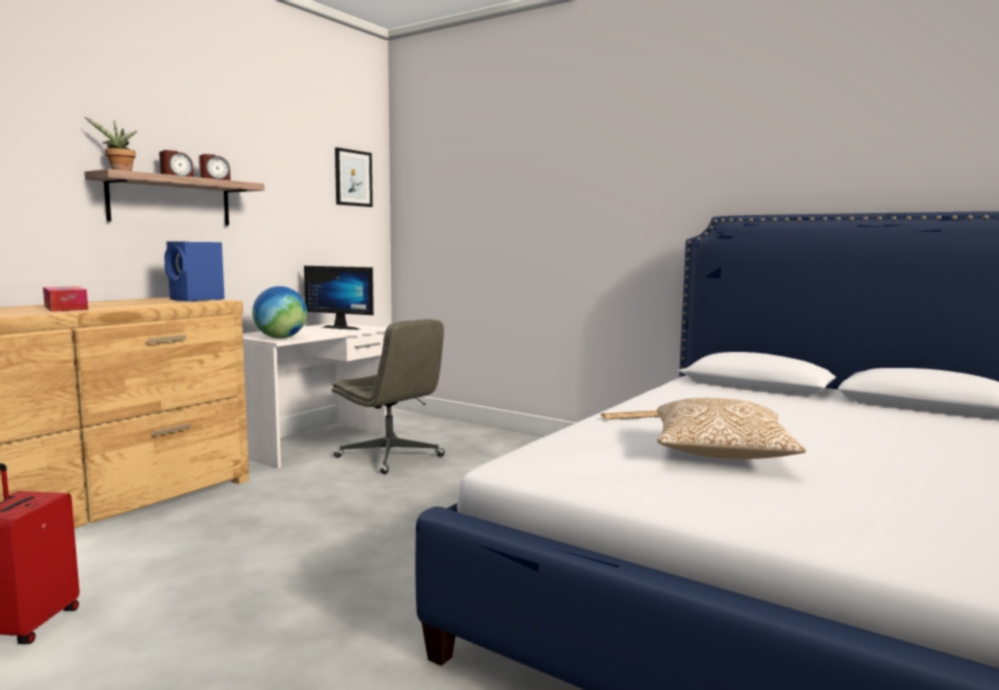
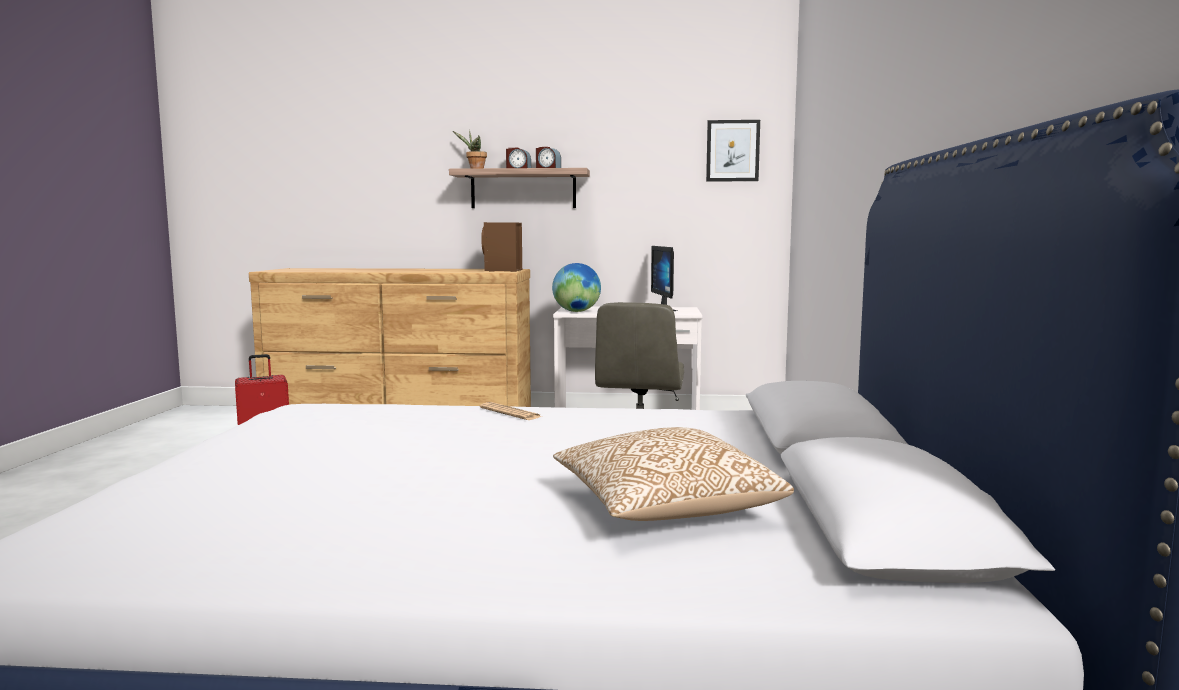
camera: 60 degrees right, 0 degrees up
tissue box [43,286,88,311] -> none
blue speaker [164,241,225,302] -> brown speaker [481,222,522,272]
pillow [657,398,806,459] -> pillow moved to [553,427,794,521]

